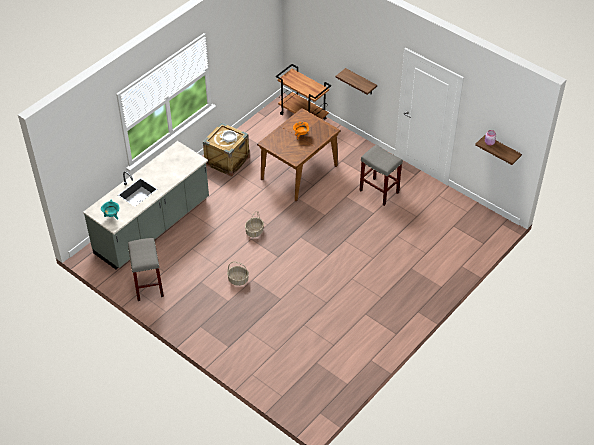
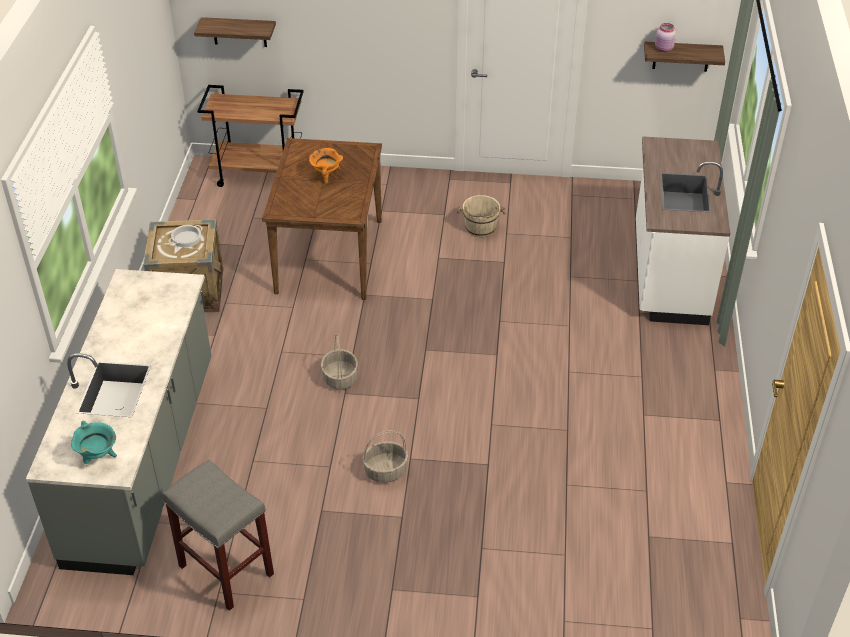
camera: 35 degrees left, 5 degrees down
shelf [335,68,377,95] -> shelf moved to [194,17,276,47]
grey stool [360,144,403,206] -> beige bucket [456,195,506,237]
none -> white counter [636,137,730,325]

